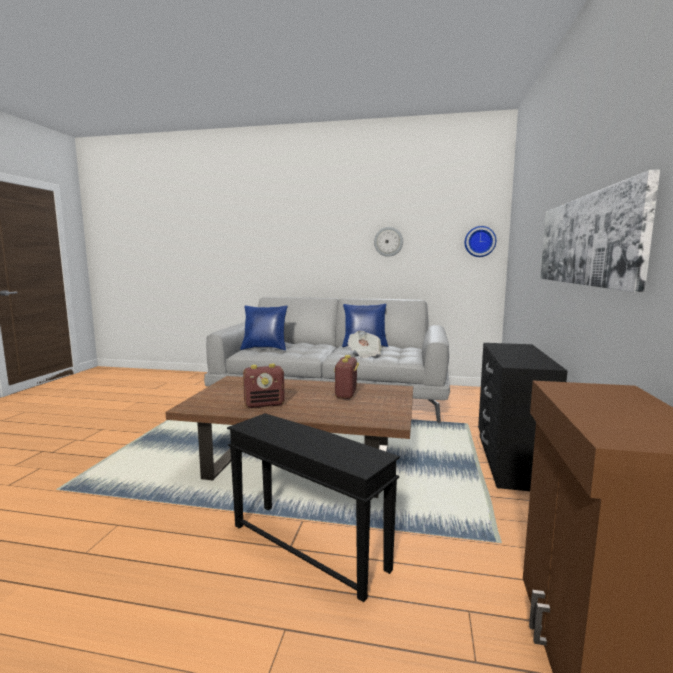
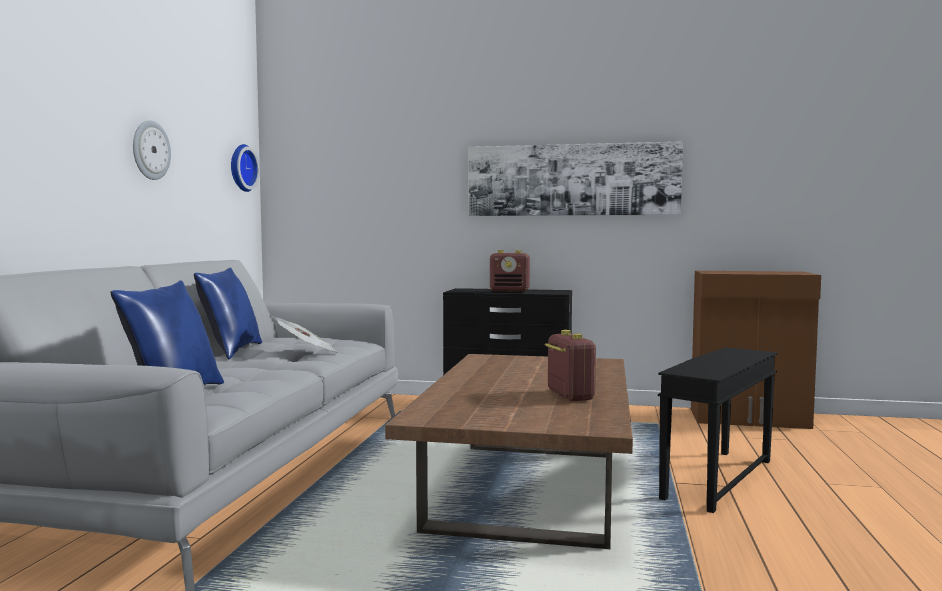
camera: 90 degrees left, 5 degrees down
radio [334,355,359,399] -> radio moved to [490,250,530,292]

